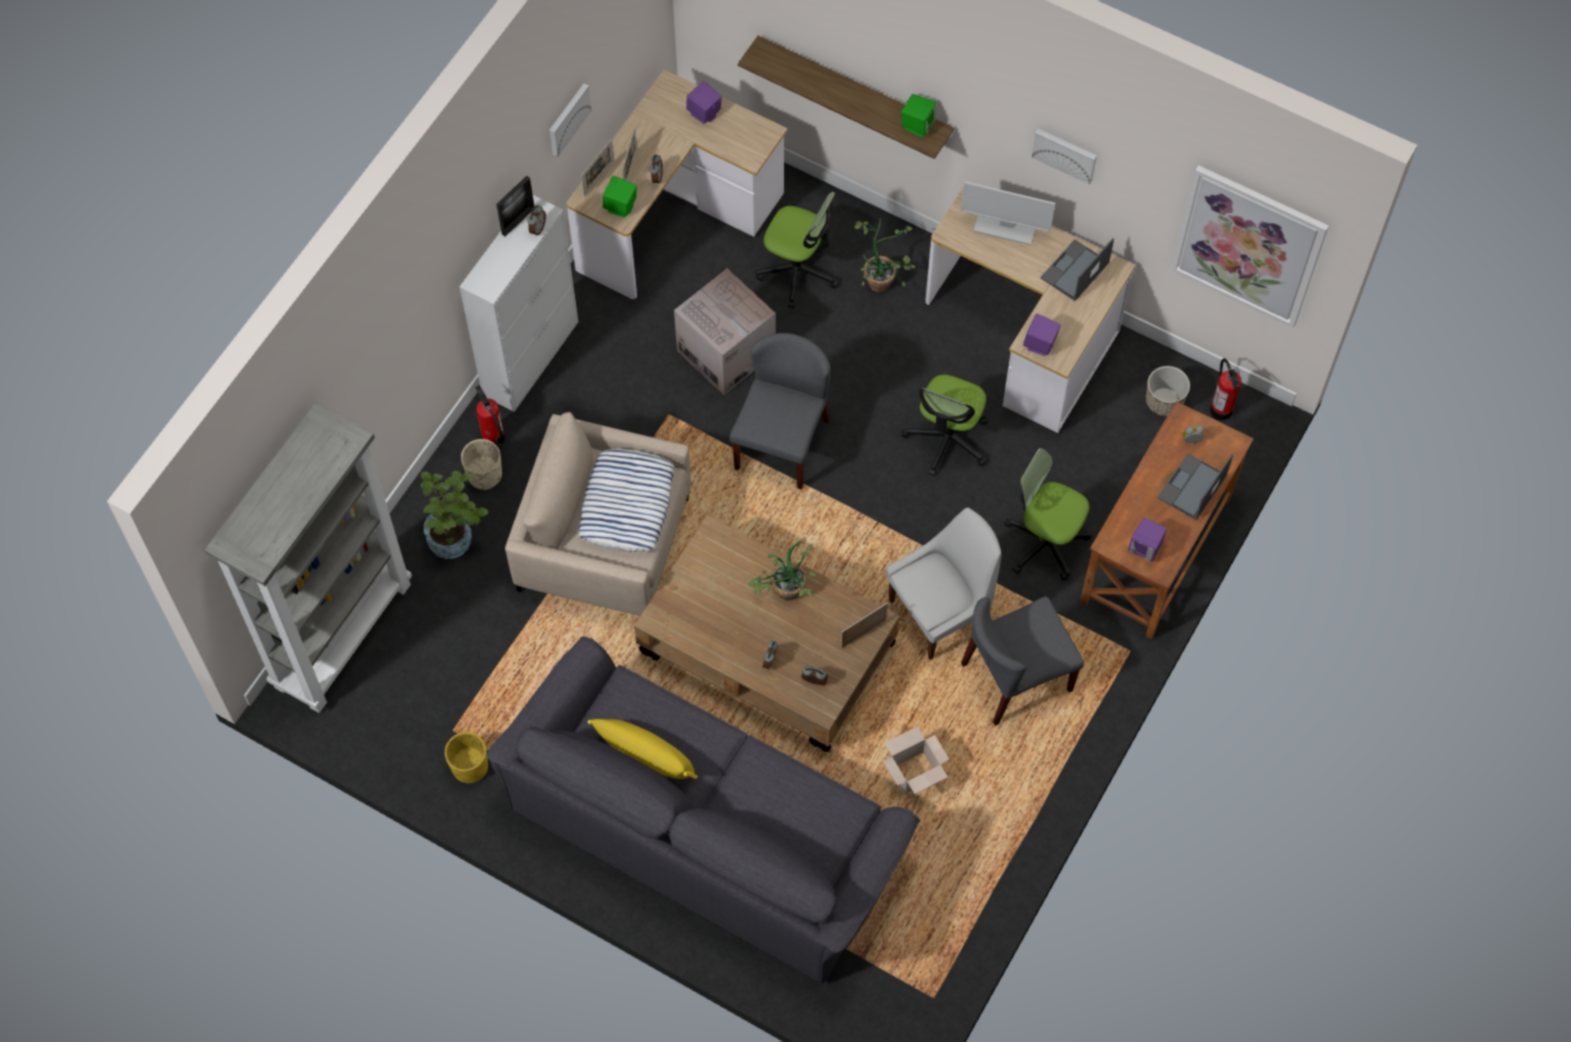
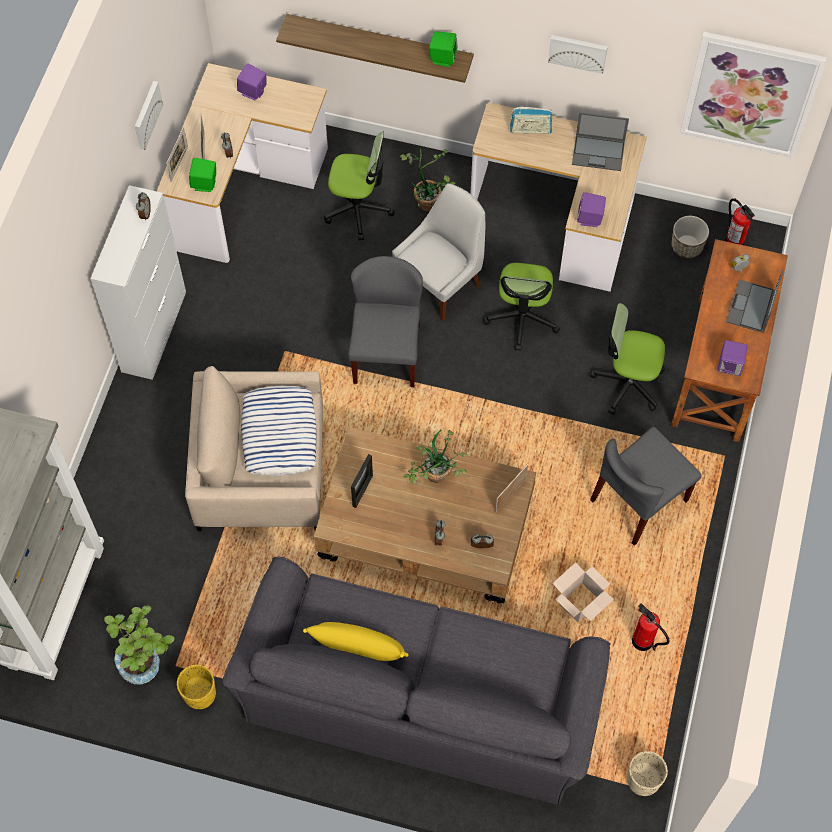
camera: 15 degrees left, 0 degrees up
potted plant [421,471,488,559] -> potted plant moved to [104,605,175,685]
beige planter [461,439,502,490] -> beige planter moved to [627,751,668,796]
fire extinguisher [475,385,505,449] -> fire extinguisher moved to [632,603,669,651]
picture frame [497,176,534,237] -> picture frame moved to [351,454,373,508]
cardboard box [674,269,776,395] -> none
white chair [886,508,1001,660] -> white chair moved to [392,183,485,321]
monitor [961,181,1055,245] -> radio [510,107,553,134]
laptop [1040,238,1114,301] -> laptop turned 105 degrees counterclockwise [572,112,629,171]

